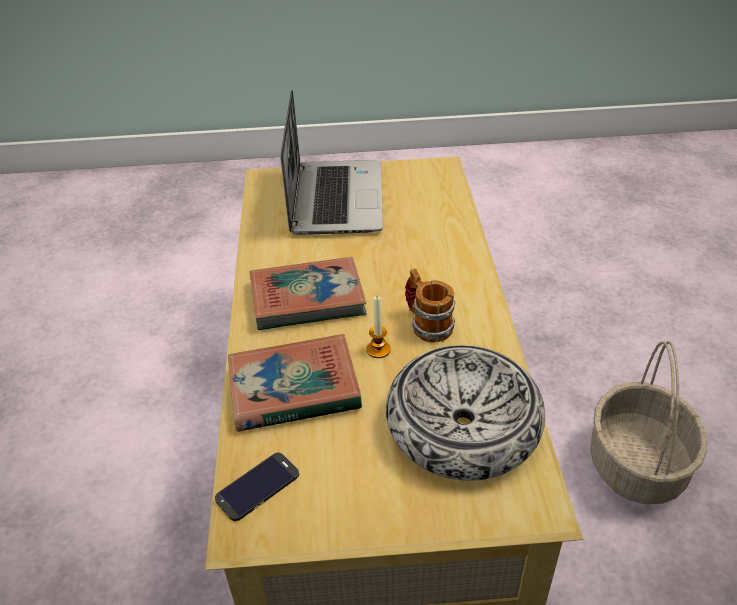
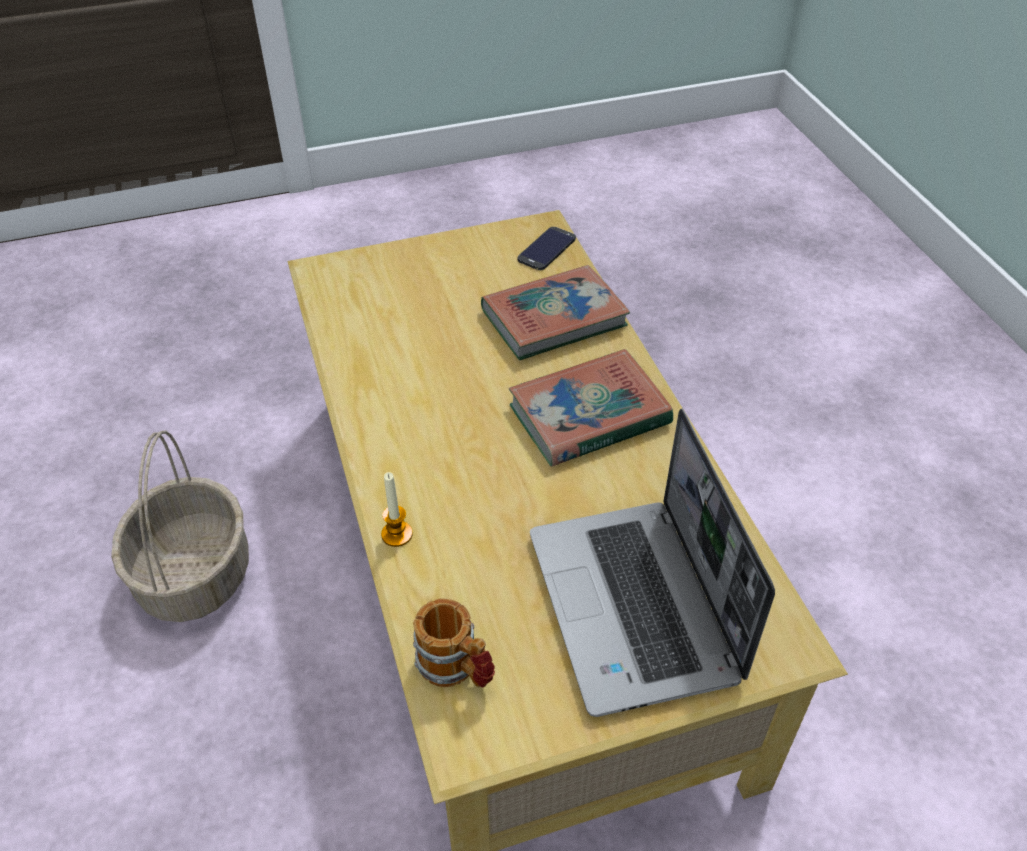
camera: 165 degrees right, 5 degrees up
candle [367,296,390,358] -> candle moved to [381,472,413,547]
bowl [386,345,545,481] -> none
mug [405,268,455,343] -> mug moved to [413,598,495,688]

